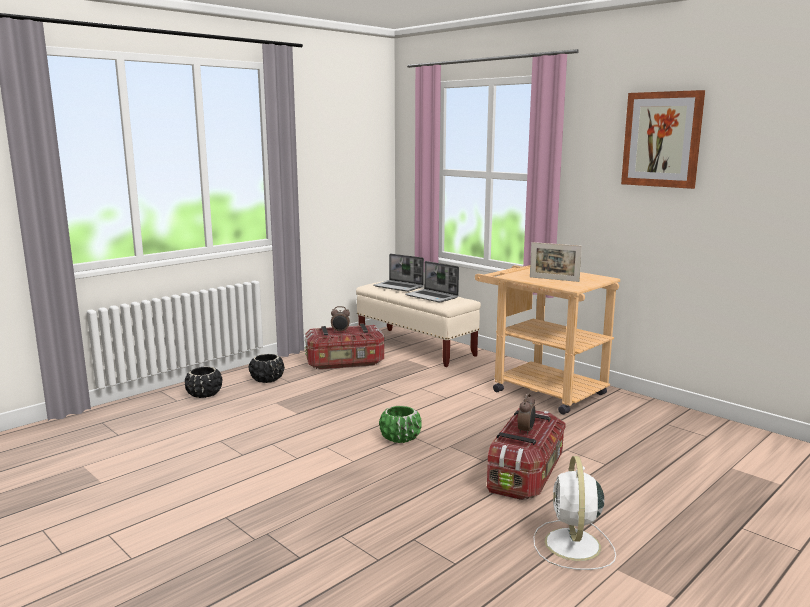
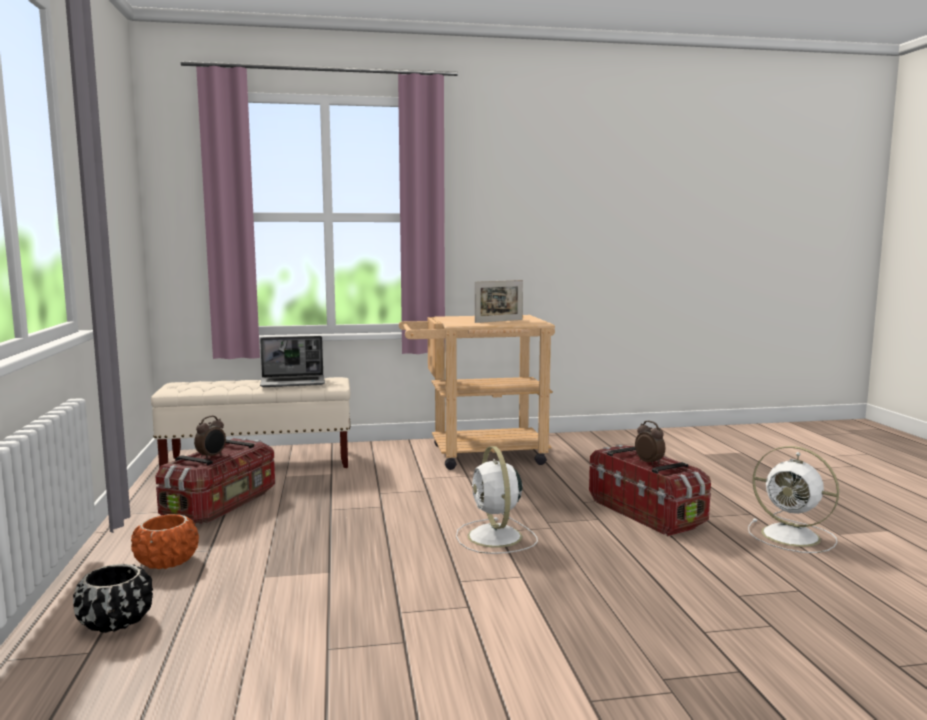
camera: 55 degrees left, 5 degrees down
black planter [249,354,285,383] -> orange planter [131,514,199,569]
laptop [373,254,424,292] -> none
green planter [379,406,422,443] -> white fan [456,446,538,554]
picture [621,90,705,189] -> none

